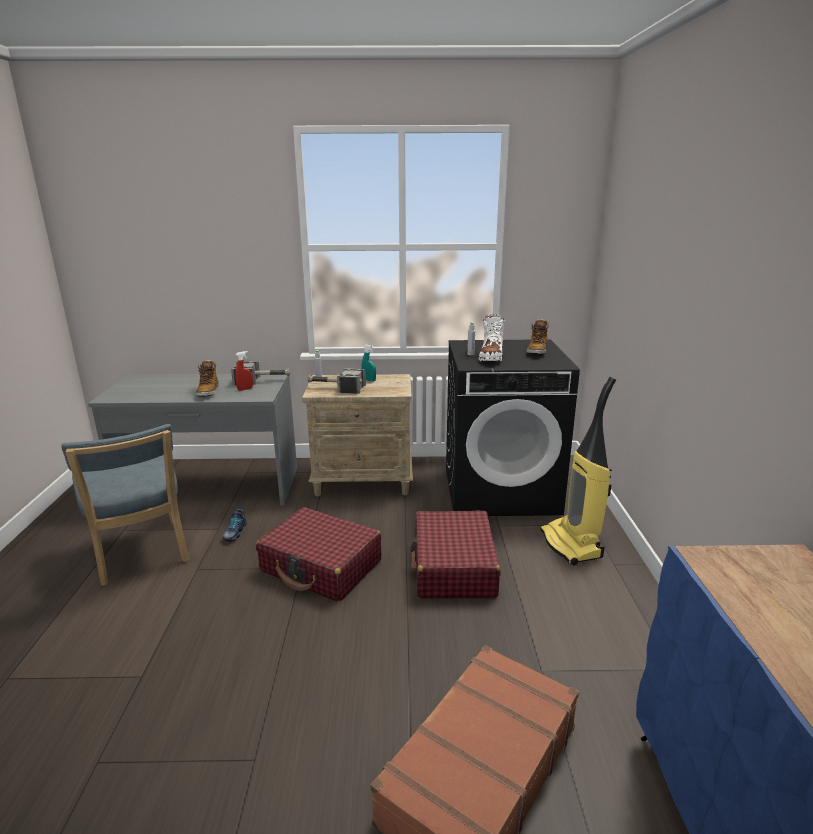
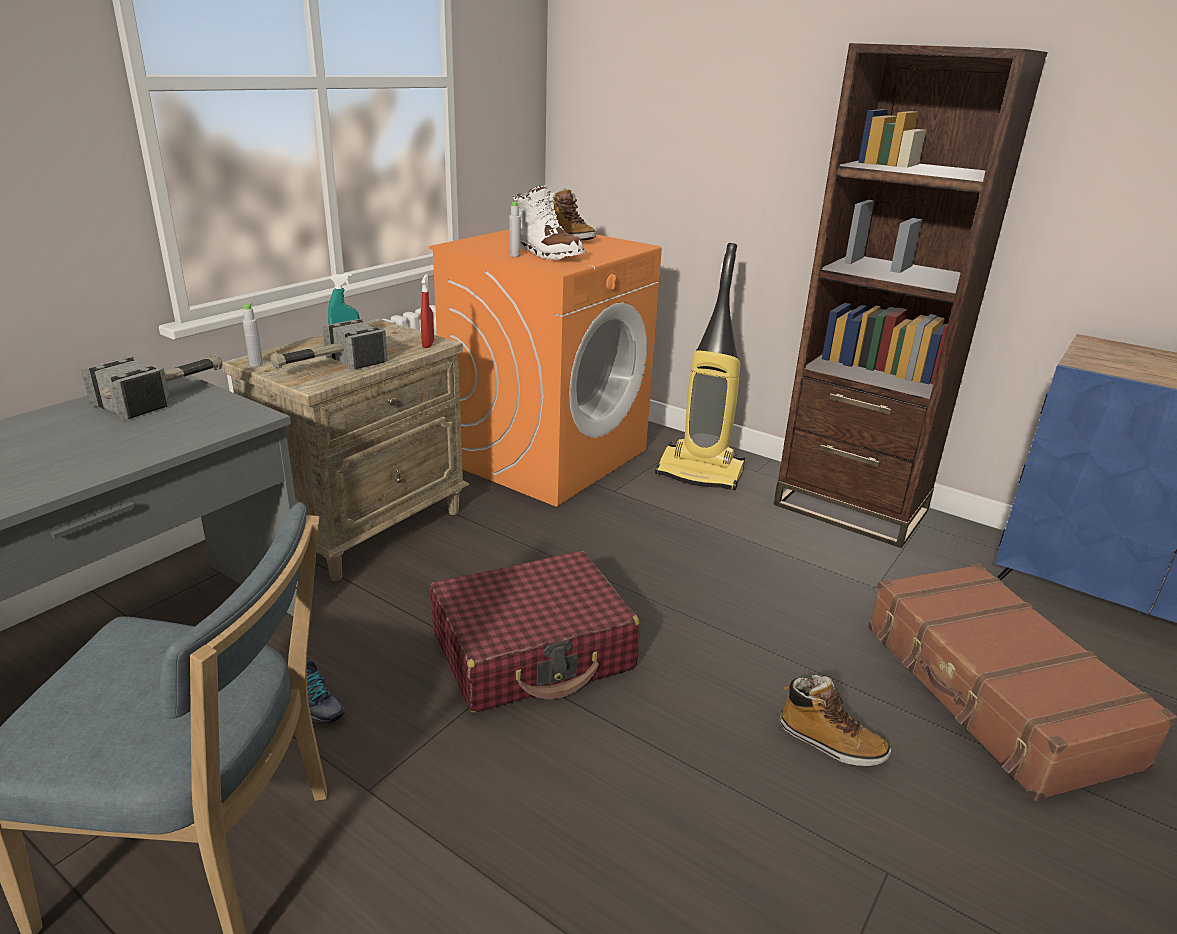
camera: 55 degrees left, 5 degrees up
boot [196,360,219,397] -> boot moved to [780,675,891,766]
red spray bottle [235,351,253,391] -> red spray bottle moved to [421,274,434,348]
red suitcase [410,511,501,599] -> none
black washing machine [446,339,580,516] -> orange washing machine [429,229,662,506]
none -> brown bookcase [774,43,1048,548]

